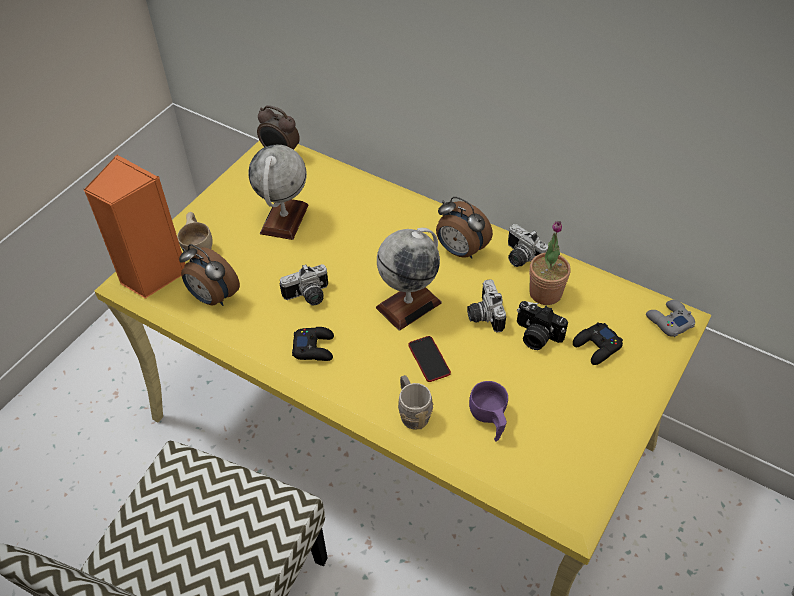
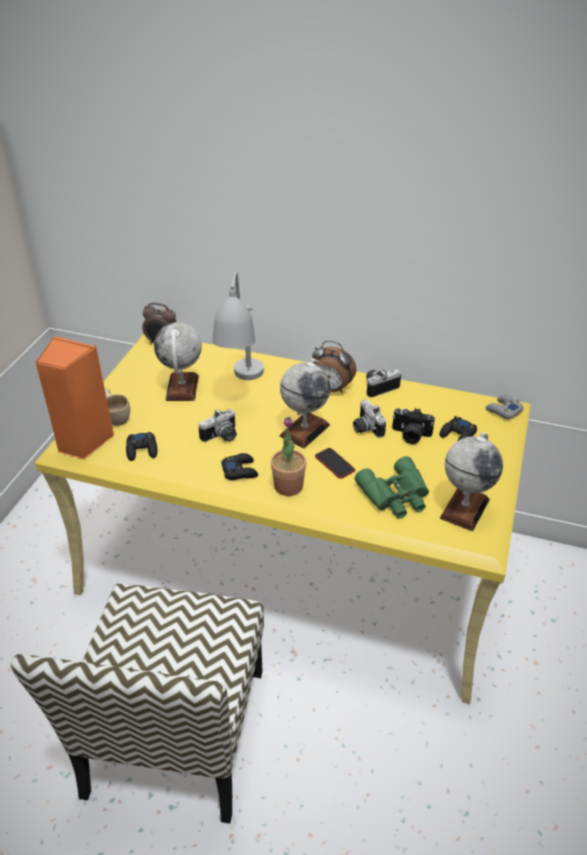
camera: 15 degrees left, 10 degrees down
alarm clock [179,244,240,306] -> black game controller [126,432,157,461]
grey mug [398,375,434,430] -> none
purple cup [469,381,508,442] -> green binoculars [355,456,429,519]
camera [508,224,548,267] -> camera turned 120 degrees clockwise [366,369,401,398]
potted plant [529,221,571,305] -> potted plant moved to [271,417,306,496]
none -> grey table lamp [212,271,264,380]
none -> globe [440,432,503,531]

